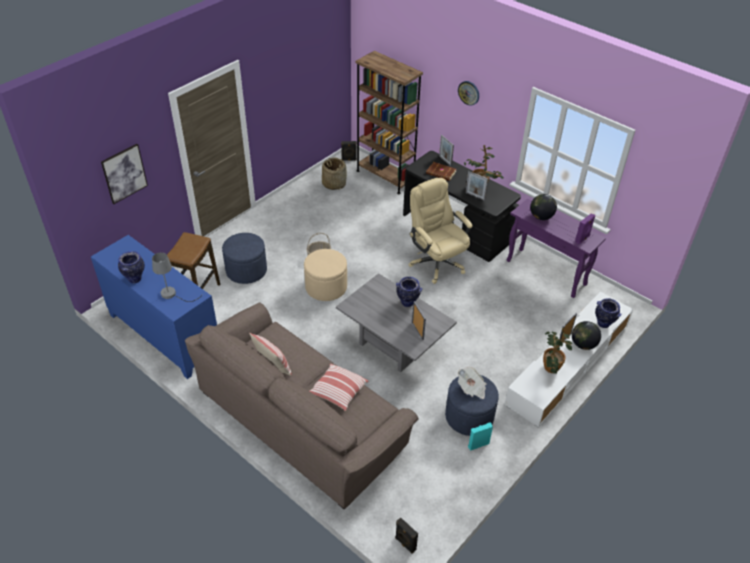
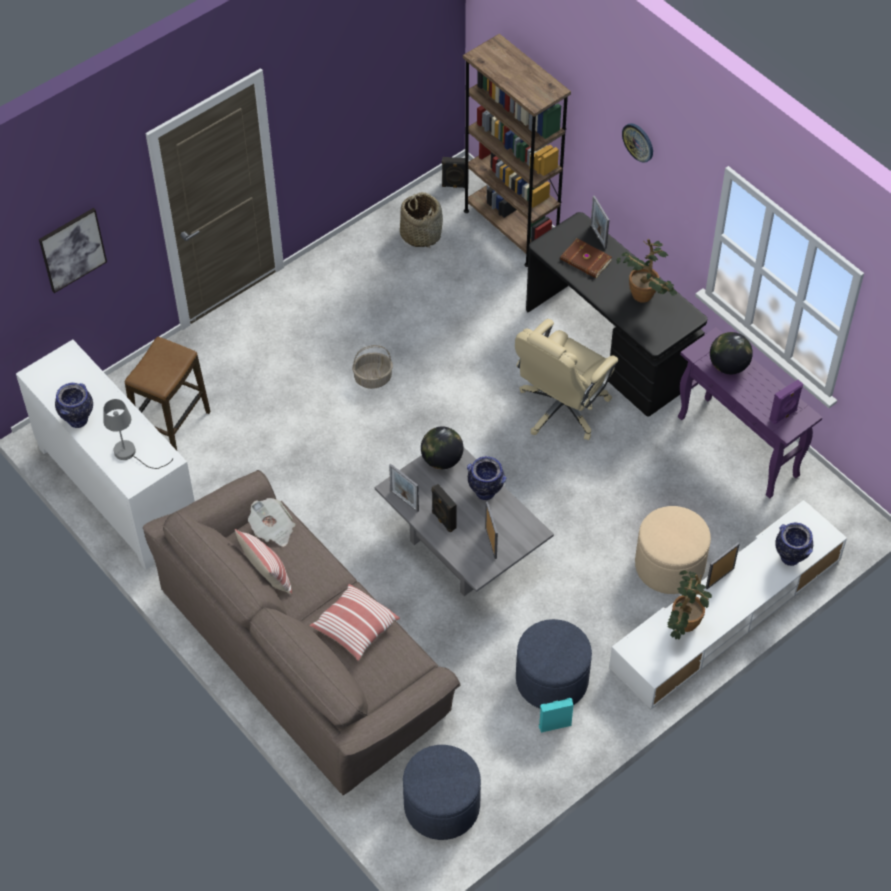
camera: 10 degrees right, 10 degrees up
blue cabinet [91,235,217,379] -> white cabinet [16,339,195,570]
blue ottoman [222,233,267,284] -> blue ottoman moved to [403,745,481,840]
beige ottoman [304,249,347,301] -> beige ottoman moved to [635,506,711,594]
black speaker [395,518,418,554] -> black speaker moved to [432,484,456,532]
beige office chair [408,178,473,284] -> beige office chair turned 120 degrees counterclockwise [515,319,618,440]
newspaper [458,367,487,399] -> newspaper moved to [248,498,296,547]
picture frame [466,171,488,201] -> picture frame moved to [389,464,419,512]
globe [572,321,601,350] -> globe moved to [421,427,464,469]

